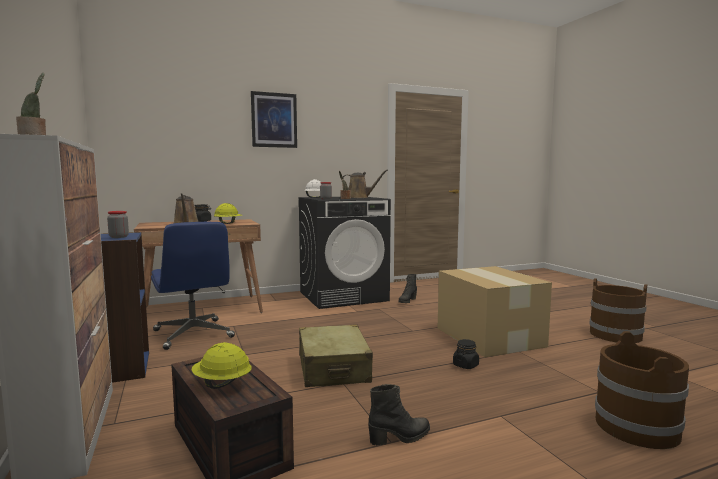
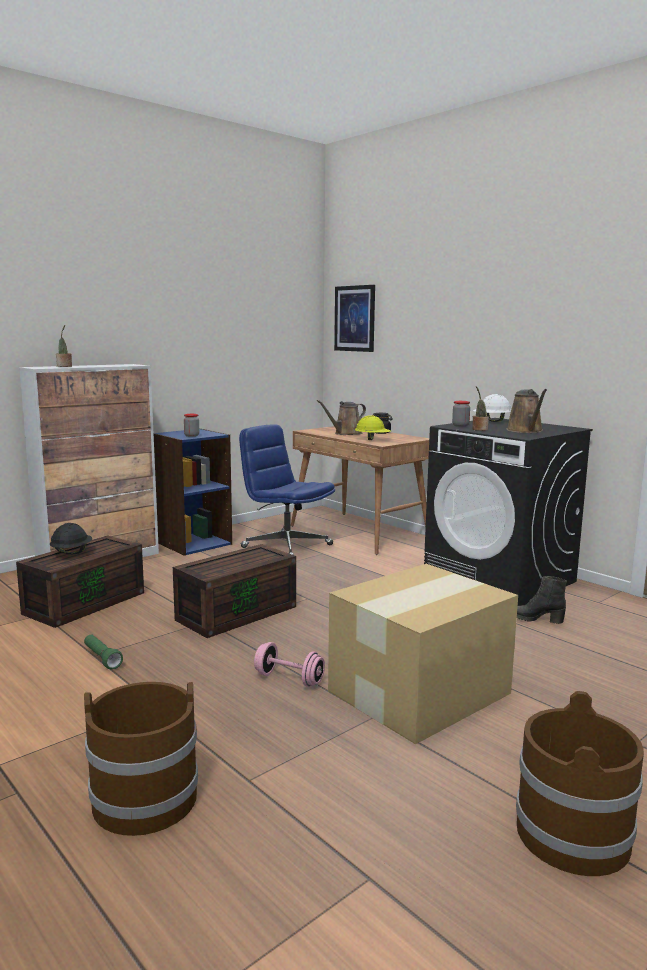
camera: 70 degrees right, 5 degrees up
blue office chair [151,222,235,350] -> blue office chair turned 90 degrees clockwise [239,424,335,555]
yellow hard hat [192,342,252,389] -> black hard hat [50,523,92,554]
picture [251,91,297,148] -> picture moved to [334,285,375,352]
beige suitcase [299,324,373,387] -> brown storage box [173,544,296,638]
black boot [368,384,430,445] -> green flashlight [84,635,123,669]
black jar [453,339,479,369] -> pink dumbbell [254,642,325,687]

